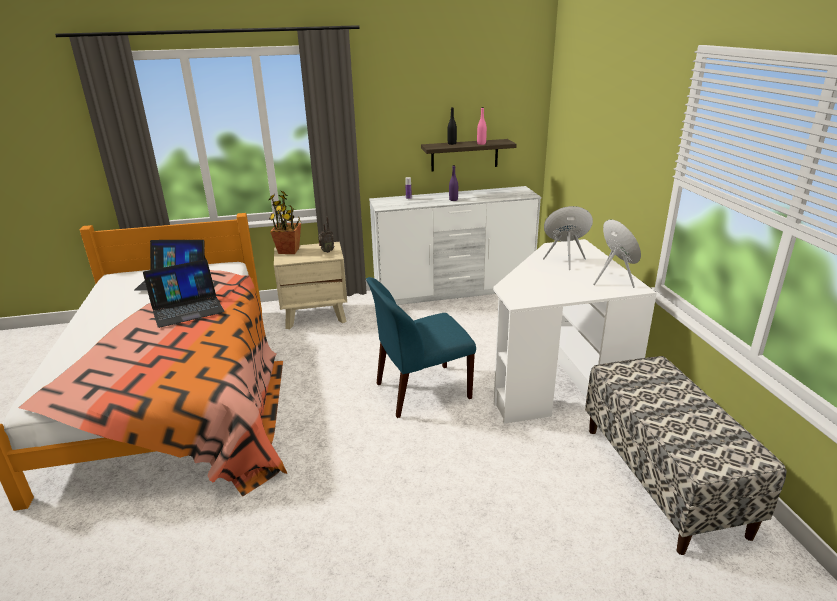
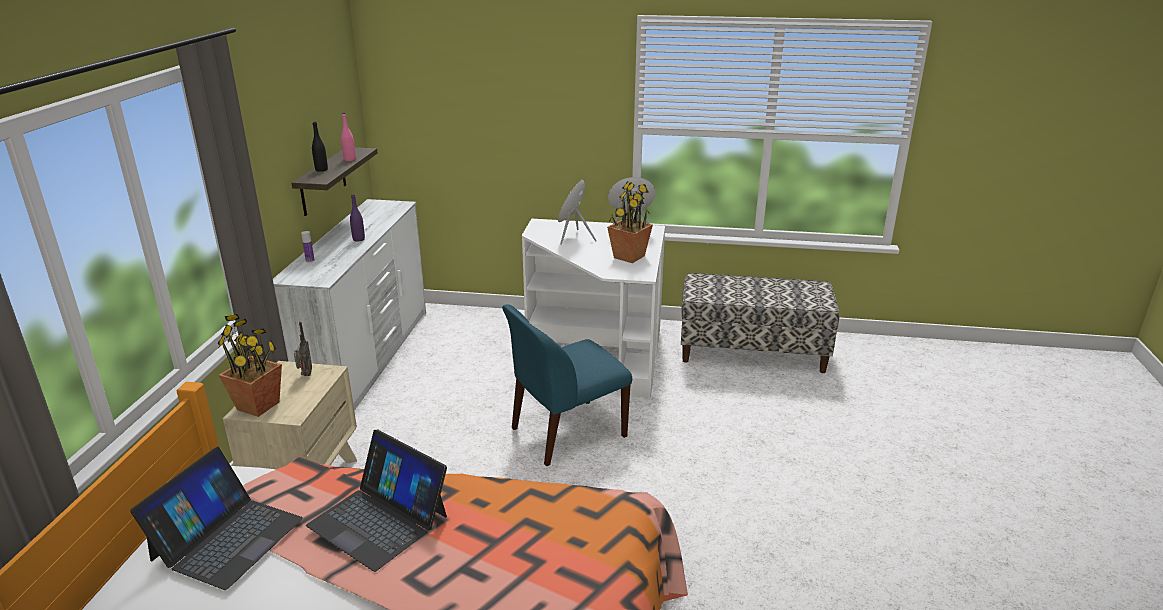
camera: 70 degrees left, 0 degrees up
laptop [143,259,225,328] -> laptop turned 135 degrees clockwise [306,429,447,572]
blue chair [366,277,476,418] -> blue chair turned 60 degrees clockwise [502,304,632,466]
none -> potted plant [607,181,653,263]

